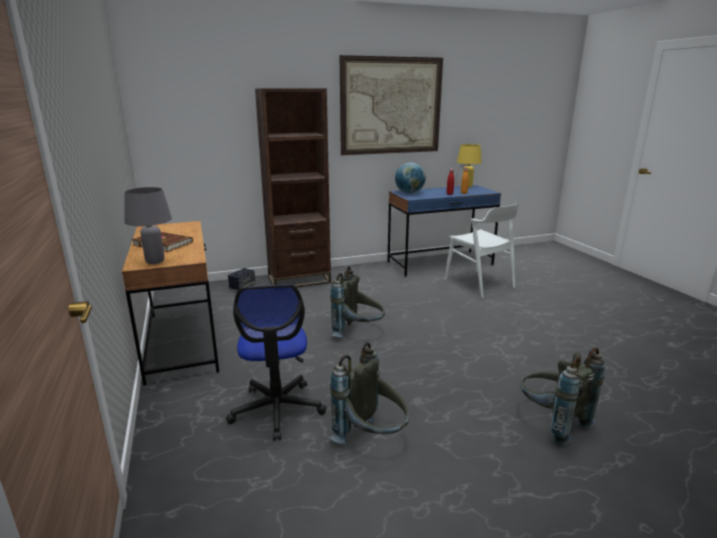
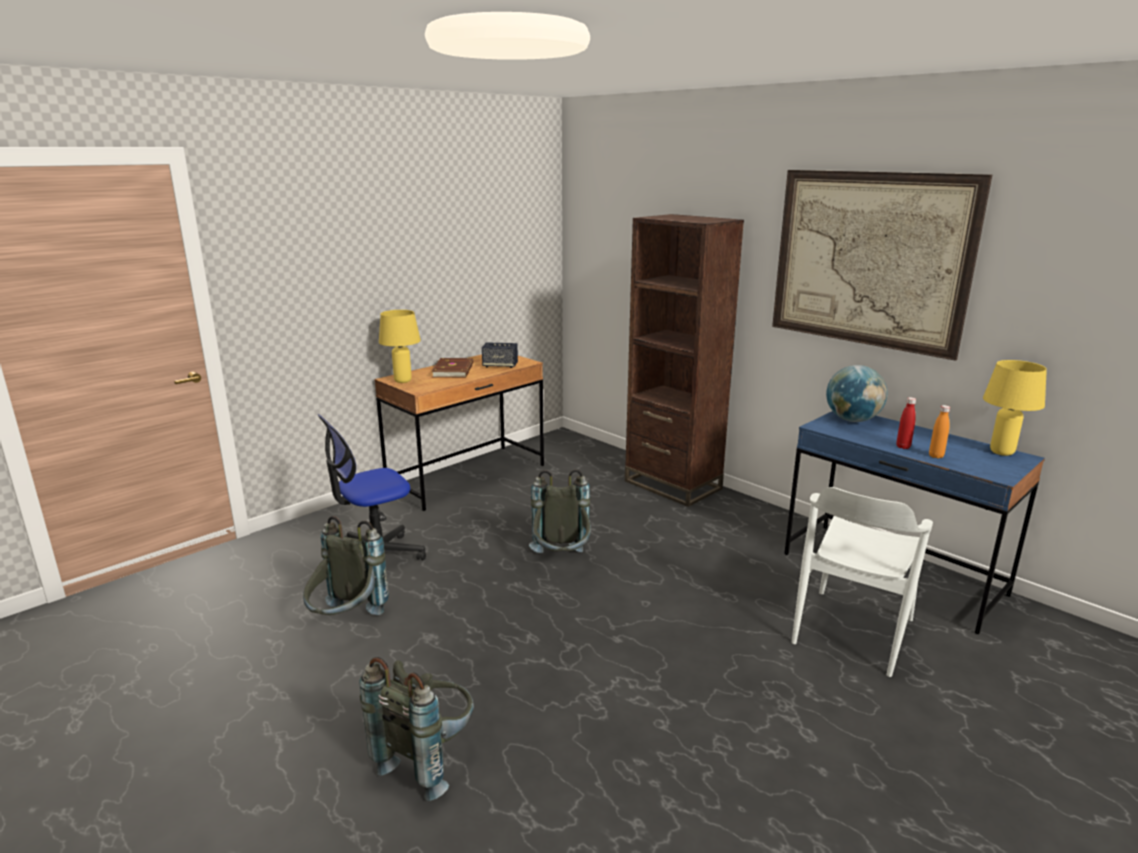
camera: 65 degrees right, 0 degrees up
grey table lamp [124,187,172,264] -> yellow table lamp [379,310,421,383]
speaker [228,268,255,290] -> speaker moved to [482,342,518,368]

